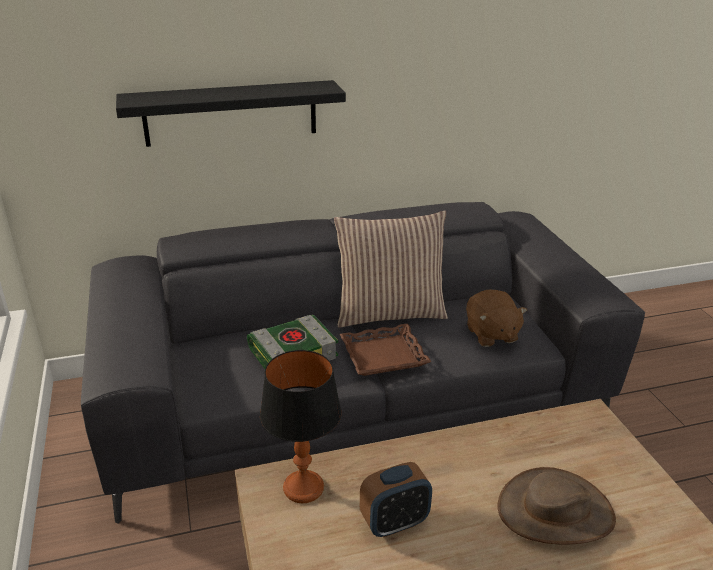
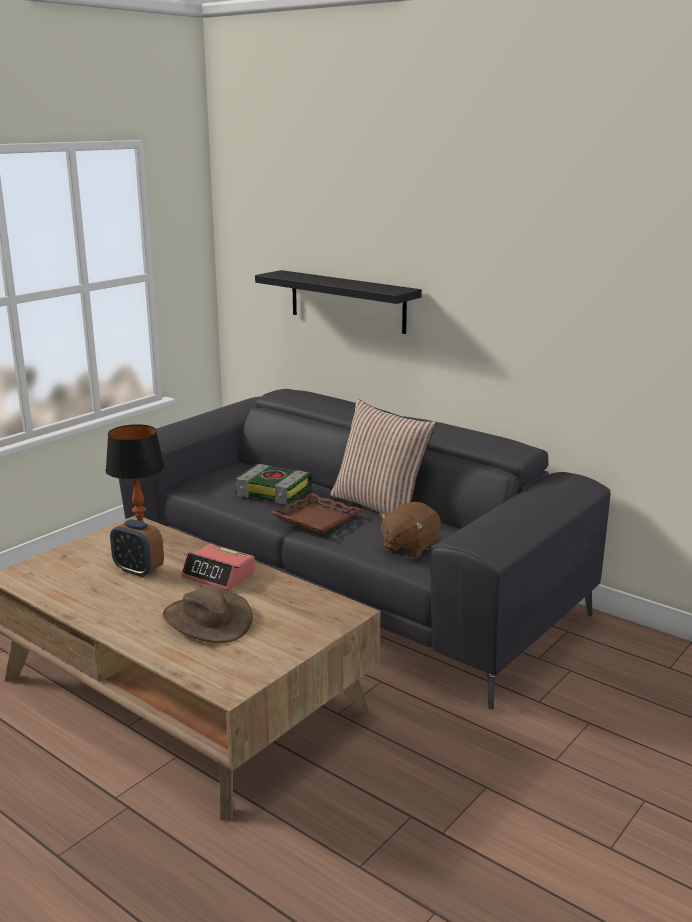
camera: 55 degrees right, 10 degrees down
none -> alarm clock [181,544,255,591]

